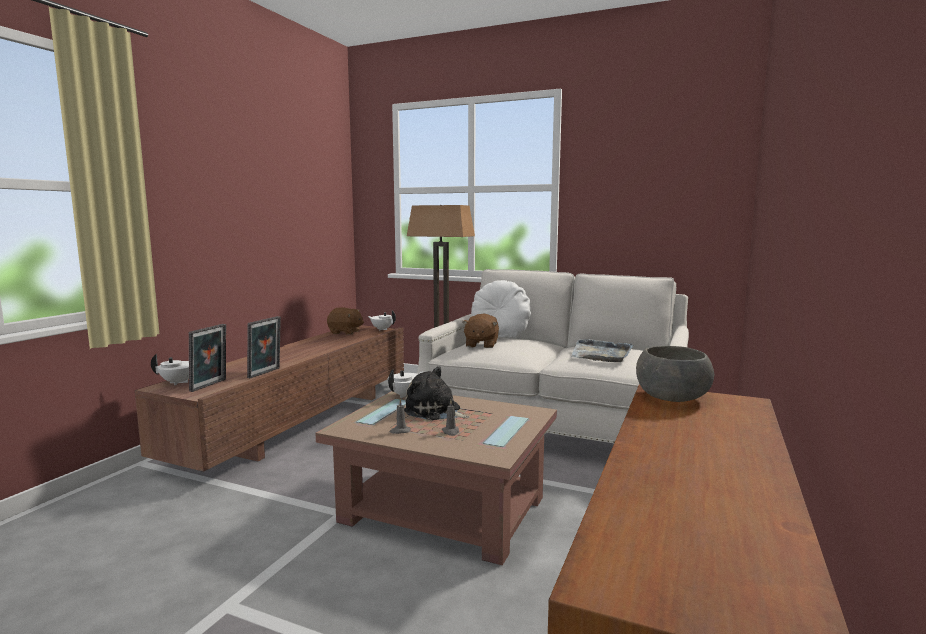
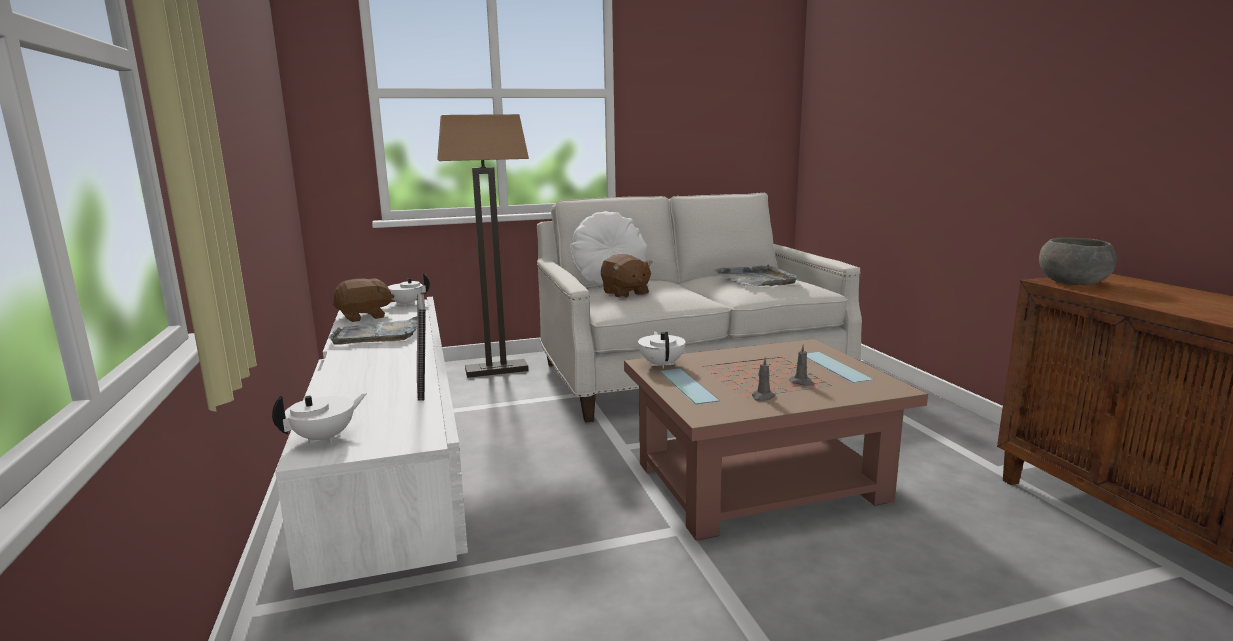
camera: 40 degrees left, 5 degrees up
brown tv stand [135,325,404,472] -> white tv stand [275,297,468,590]
picture frame [189,324,226,392] -> none
plush toy [404,366,469,420] -> none
none -> grey tray [328,316,417,345]

